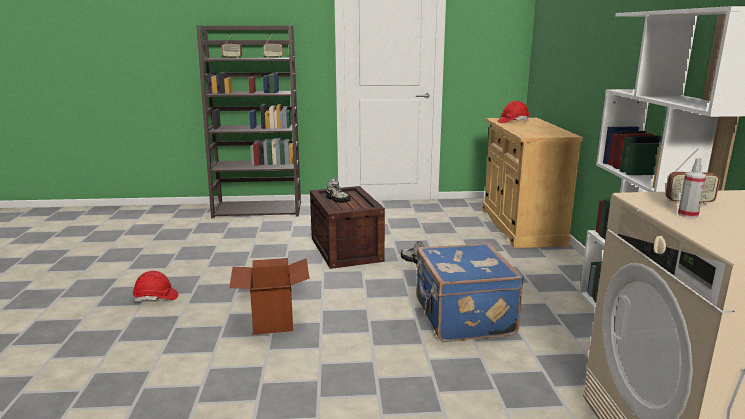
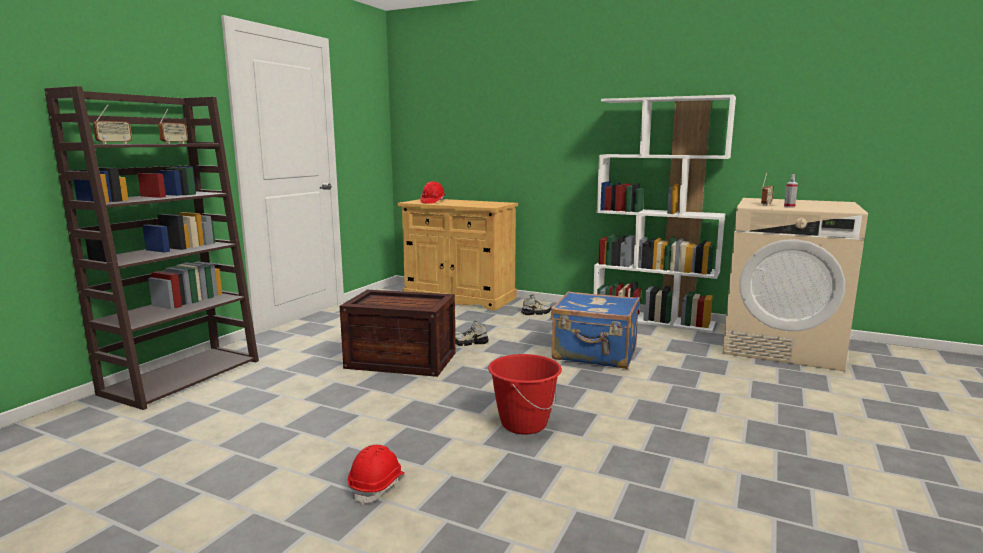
camera: 60 degrees left, 5 degrees down
cardboard box [229,258,310,335] -> red bucket [488,354,562,434]
shoe [326,178,351,203] -> shoe moved to [521,295,551,315]

